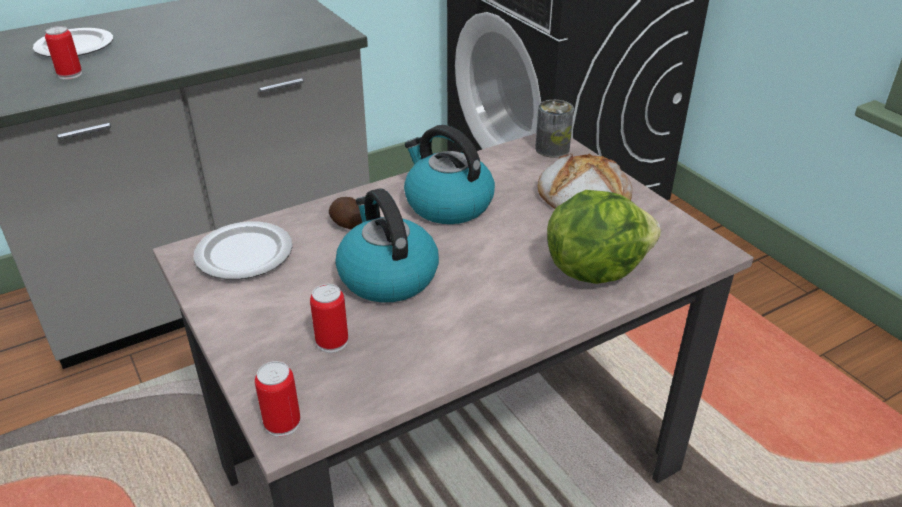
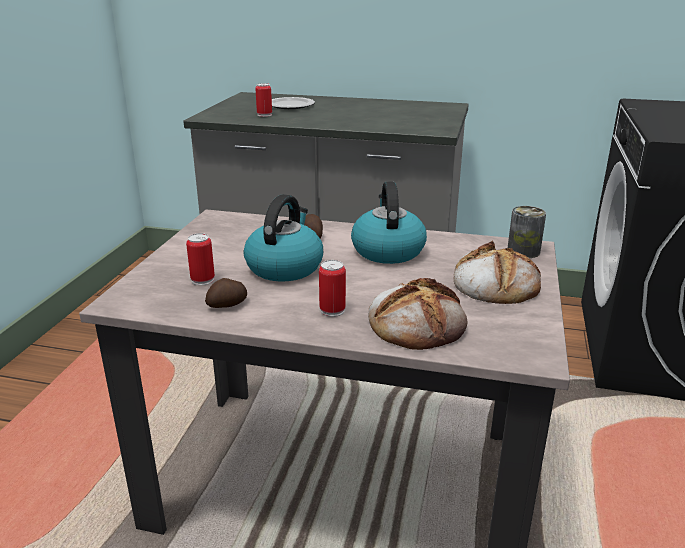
camera: 45 degrees right, 10 degrees down
plate [194,221,293,280] -> none
can [255,361,300,437] -> can moved to [319,260,346,317]
lettuce [547,190,661,284] -> bread [368,278,467,350]
none -> potato [205,278,247,308]

